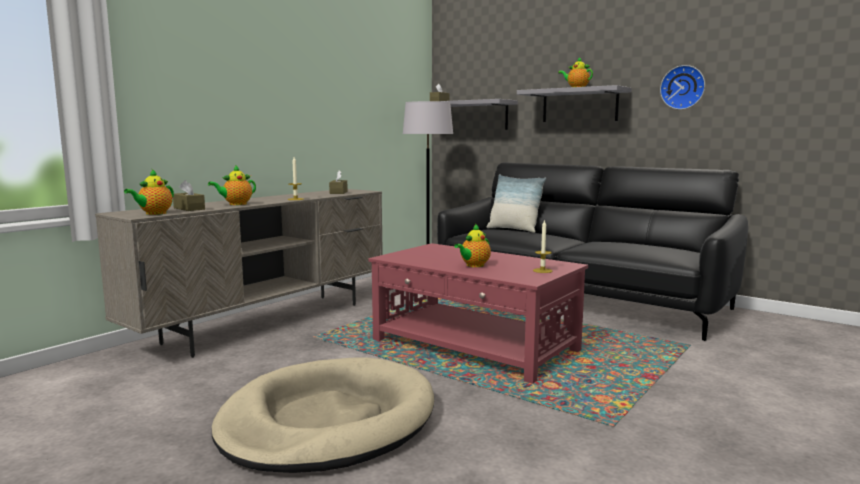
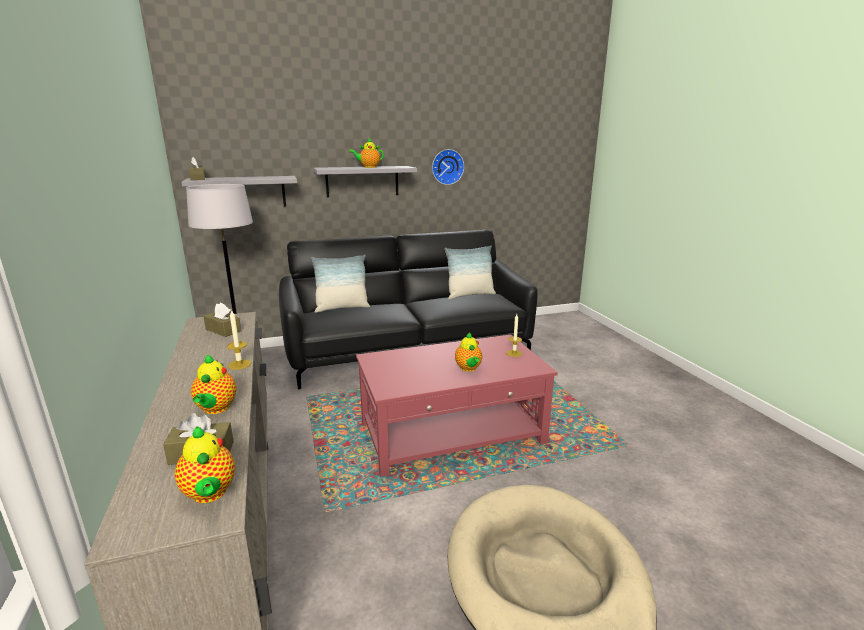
camera: 55 degrees left, 10 degrees up
none -> pillow [445,246,496,299]

